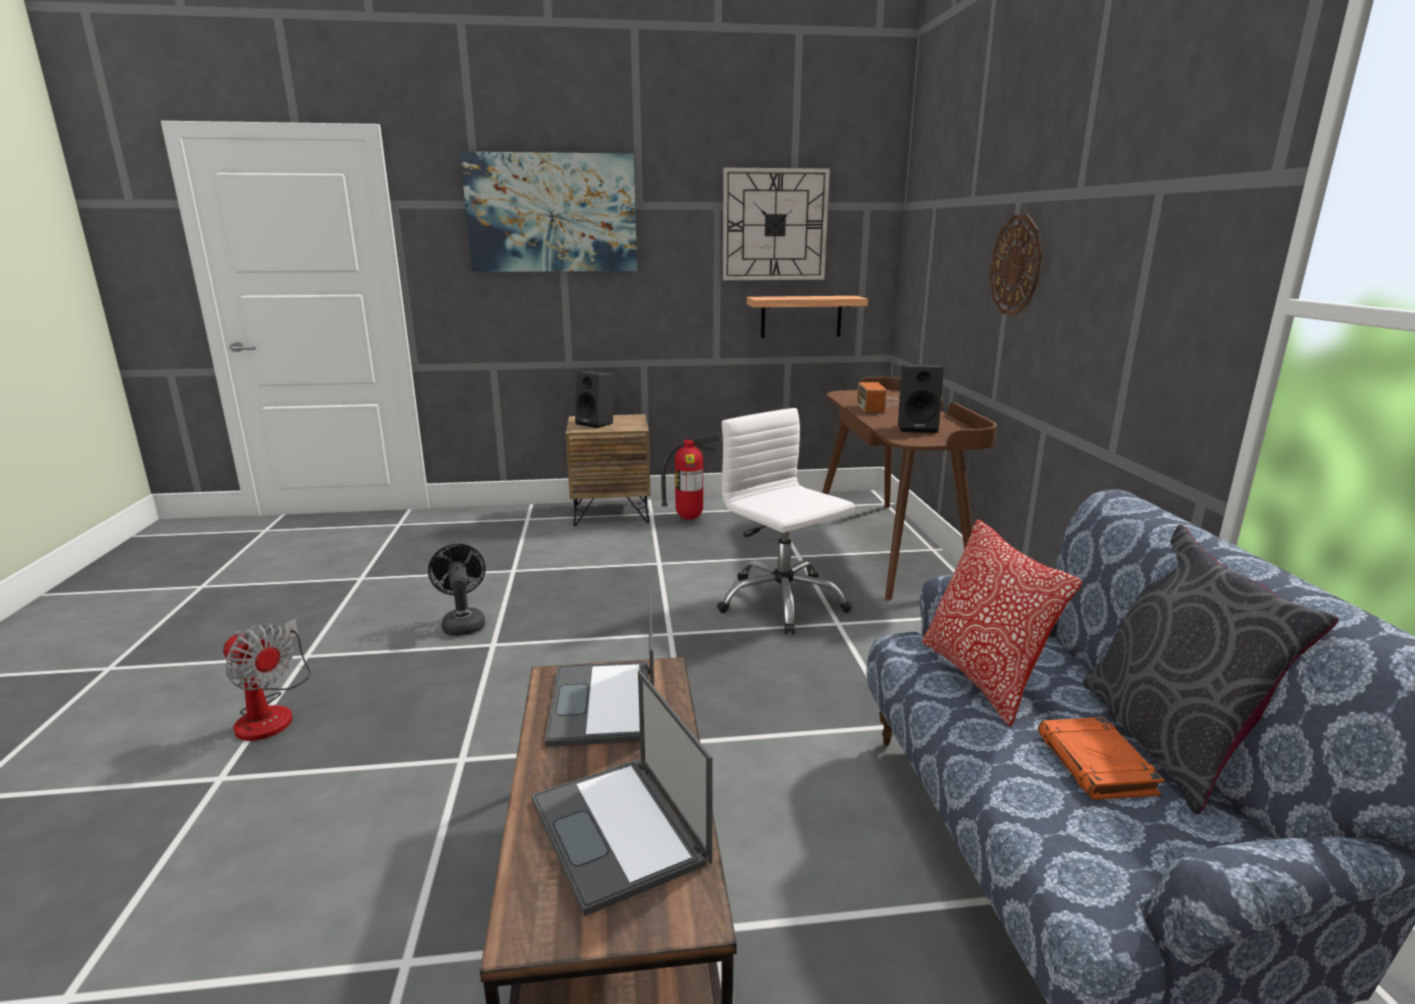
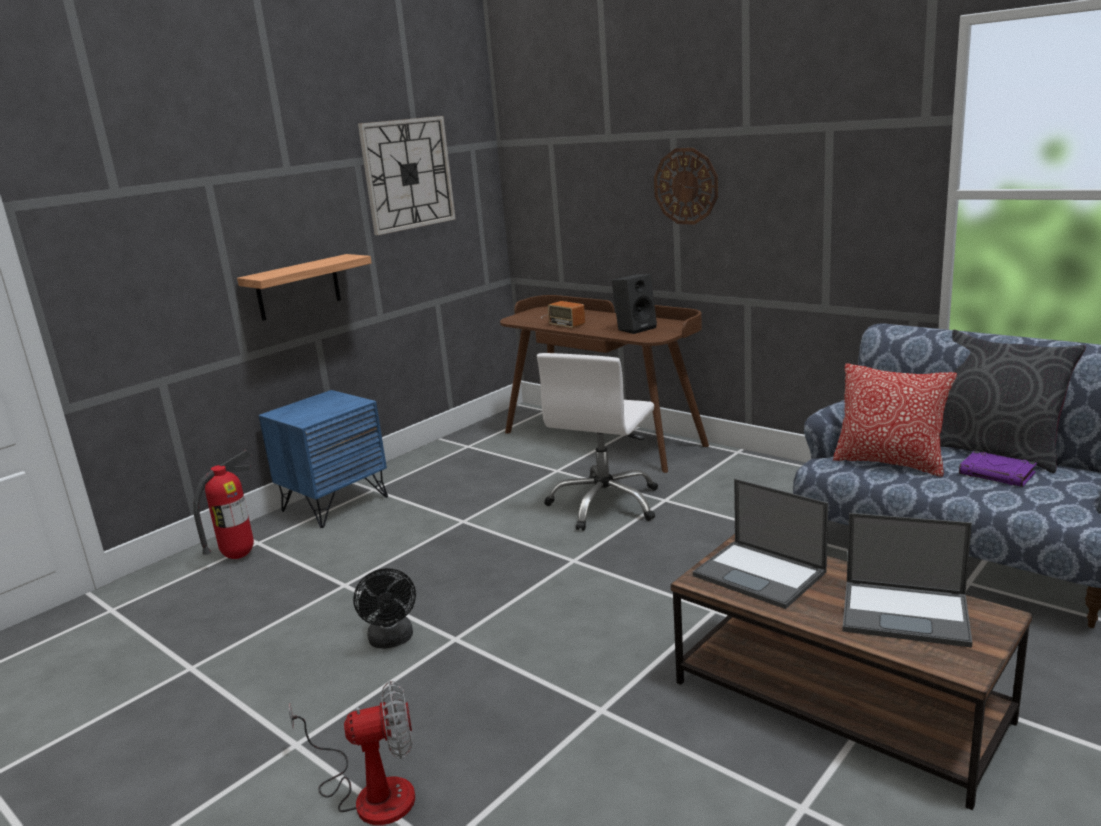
camera: 40 degrees left, 0 degrees up
black fan [428,544,486,636] -> black fan turned 135 degrees counterclockwise [353,568,416,649]
picture [460,152,637,272] -> none
brown nightstand [566,414,651,526] -> blue nightstand [258,390,388,528]
black speaker [575,371,615,428] -> none
fire extinguisher [661,435,720,520] -> fire extinguisher moved to [193,450,254,559]
white office chair [717,408,855,634] -> white office chair turned 75 degrees counterclockwise [537,353,658,531]
shelf [747,296,868,338] -> shelf moved to [237,254,372,321]
orange book [1038,717,1164,800] -> purple book [959,451,1037,487]

